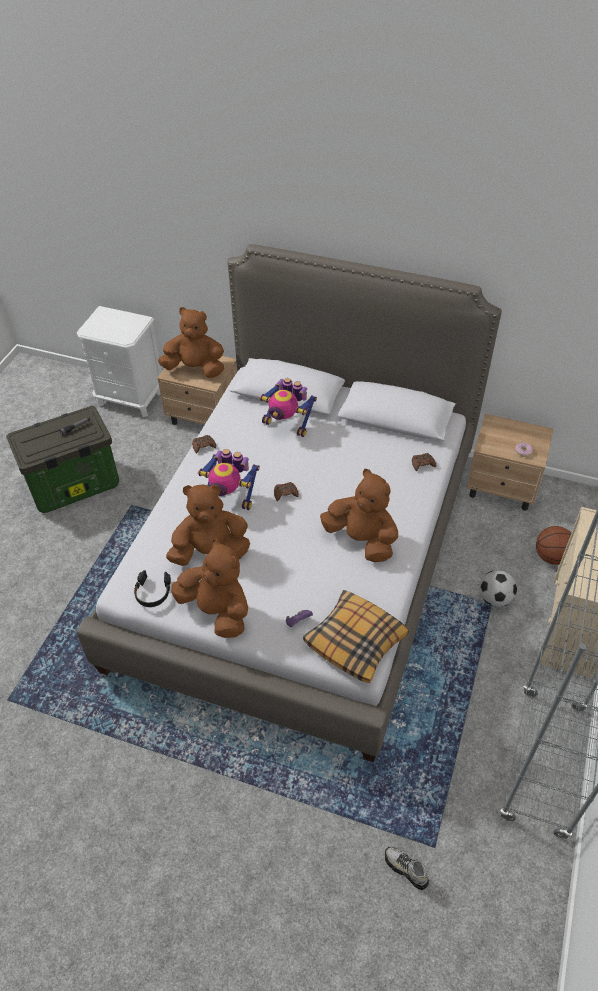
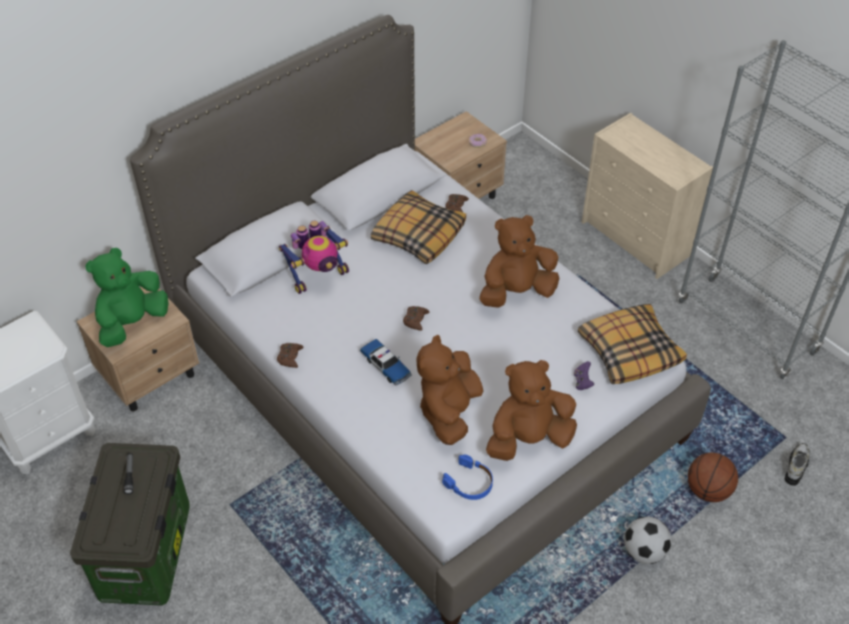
camera: 60 degrees left, 0 degrees up
black headphones [134,570,171,607] -> blue headphones [442,454,493,500]
brown plush toy [158,307,224,378] -> green plush toy [85,248,169,347]
toy robot [198,449,260,510] -> toy car [360,339,412,386]
shoe [385,847,429,890] -> shoe turned 135 degrees clockwise [785,443,810,486]
football [479,570,517,607] -> football moved to [624,517,672,564]
basketball [536,526,571,565] -> basketball moved to [688,453,738,502]
none -> pillow [371,190,466,264]

